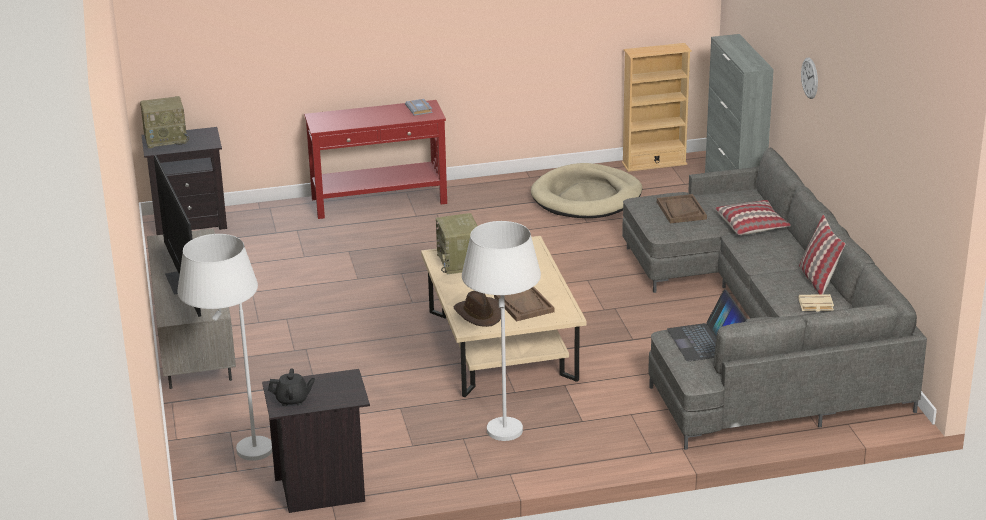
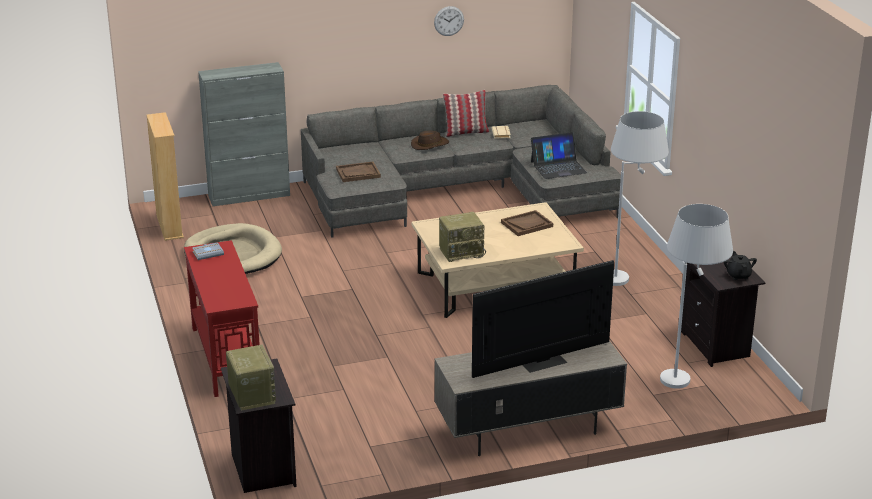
camera: 95 degrees left, 0 degrees up
brown hat [454,291,501,327] -> brown hat moved to [411,131,449,150]
pillow [715,200,791,235] -> none
wall clock [801,58,818,99] -> wall clock moved to [434,6,464,36]

